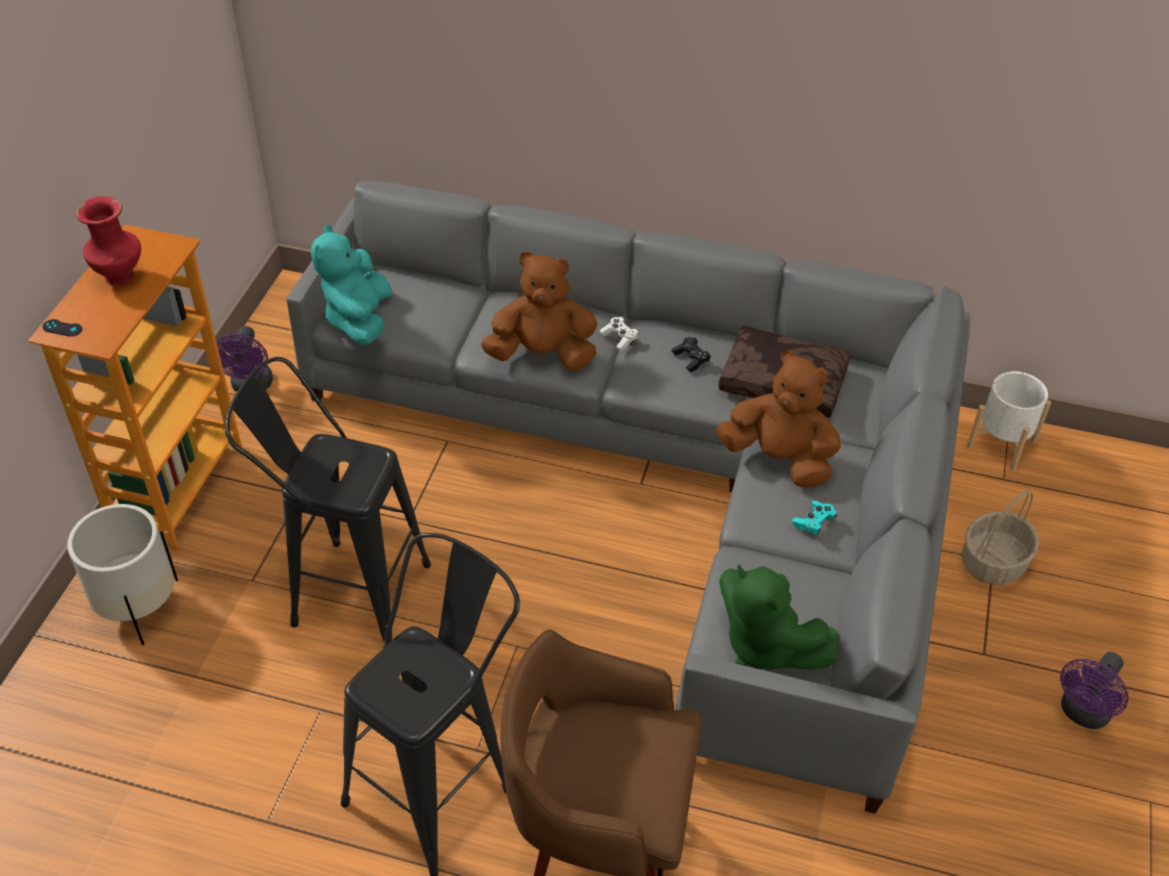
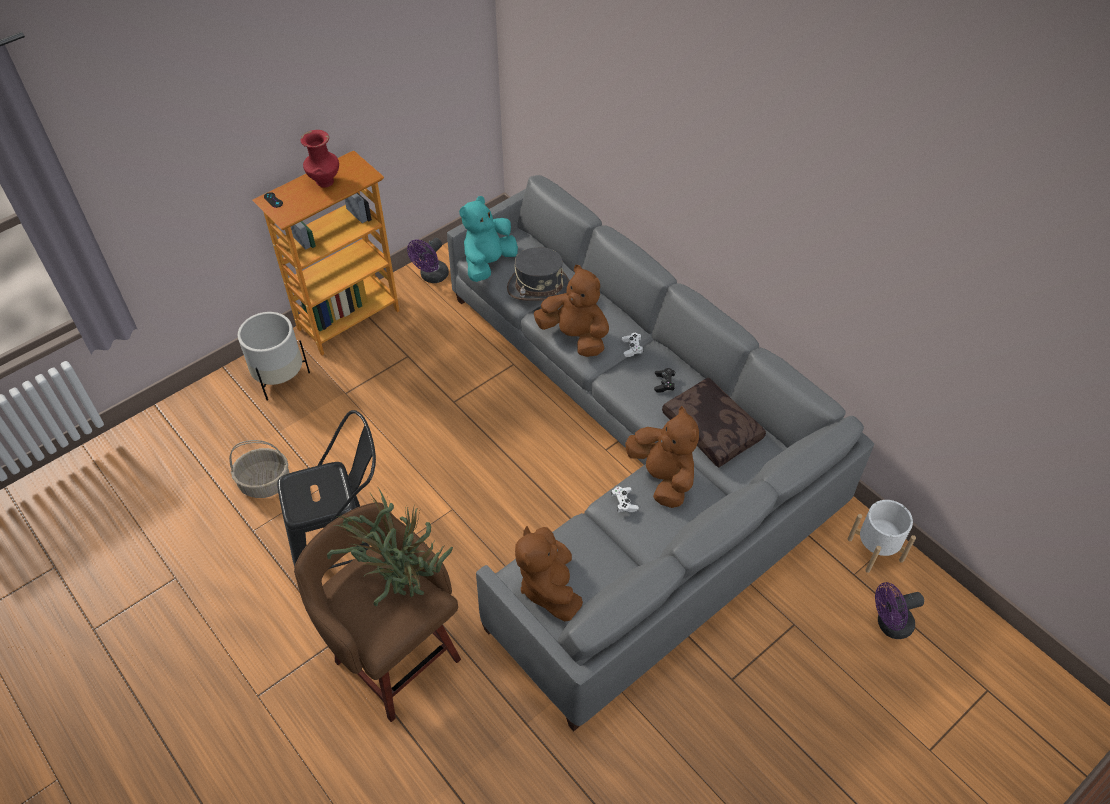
camera: 35 degrees right, 5 degrees up
black stool [225,357,431,644] -> none
green plush toy [719,565,839,670] -> brown plush toy [515,526,583,621]
turquoise game controller [792,501,837,536] -> none
basket [962,490,1039,585] -> basket moved to [229,440,289,498]
purple fan [1060,652,1129,729] -> purple fan moved to [875,582,924,639]
none -> potted plant [327,486,453,606]
none -> grey hat [507,247,570,301]
none -> white game controller [611,487,639,513]

